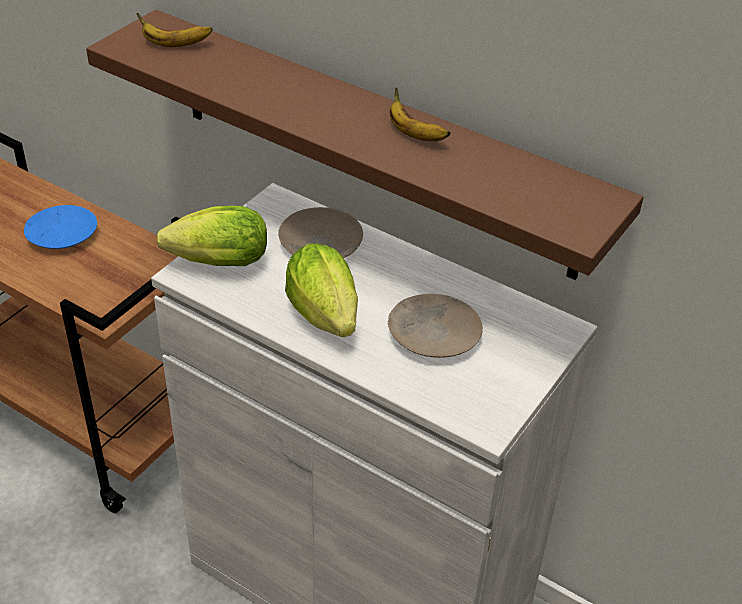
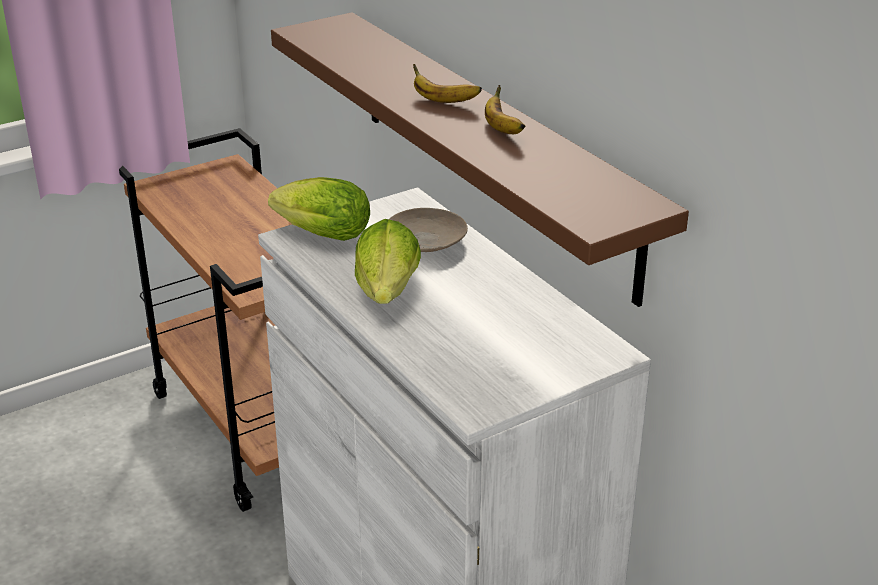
camera: 25 degrees right, 10 degrees down
blue plate [24,205,97,249] -> none
banana [137,13,212,47] -> banana moved to [413,64,482,103]
beige plate [388,294,483,358] -> none

